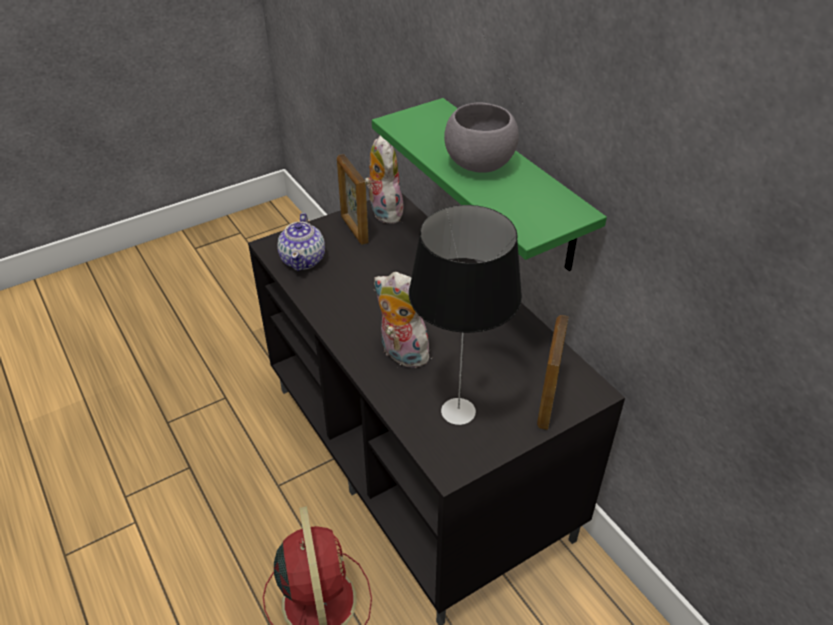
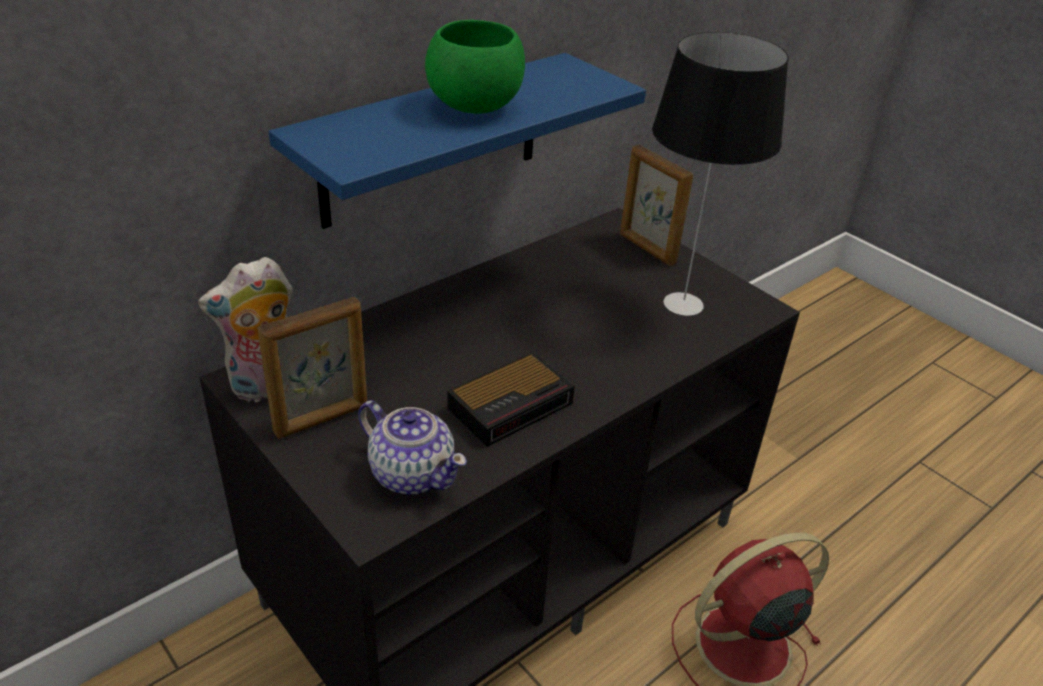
camera: 100 degrees left, 5 degrees down
teapot [277,213,325,271] -> teapot turned 45 degrees clockwise [358,400,467,495]
green shelf [372,98,607,271] -> blue shelf [269,53,646,229]
plush toy [374,272,429,368] -> none
grey bowl [444,102,519,173] -> green bowl [425,20,525,114]
picture frame [537,315,569,430] -> picture frame turned 45 degrees clockwise [620,145,693,266]
none -> alarm clock [447,352,575,447]

